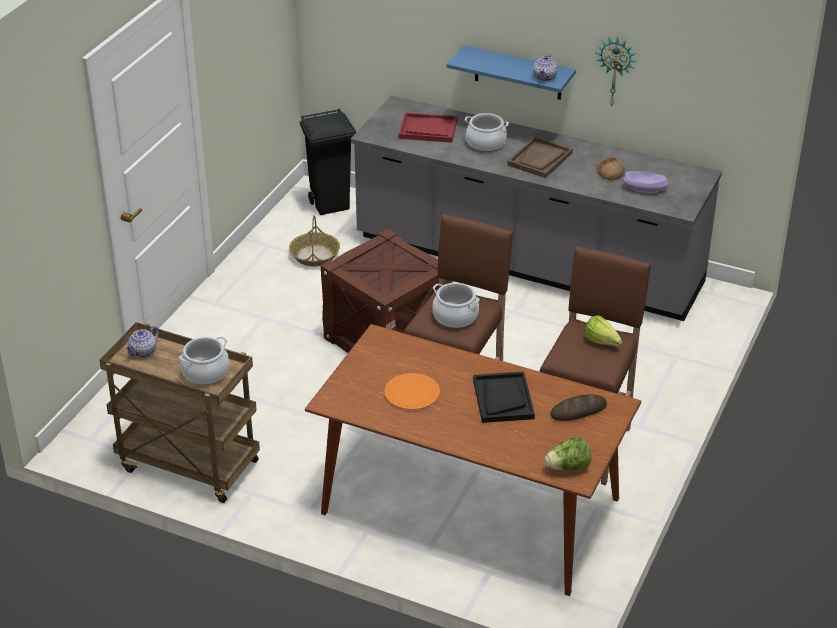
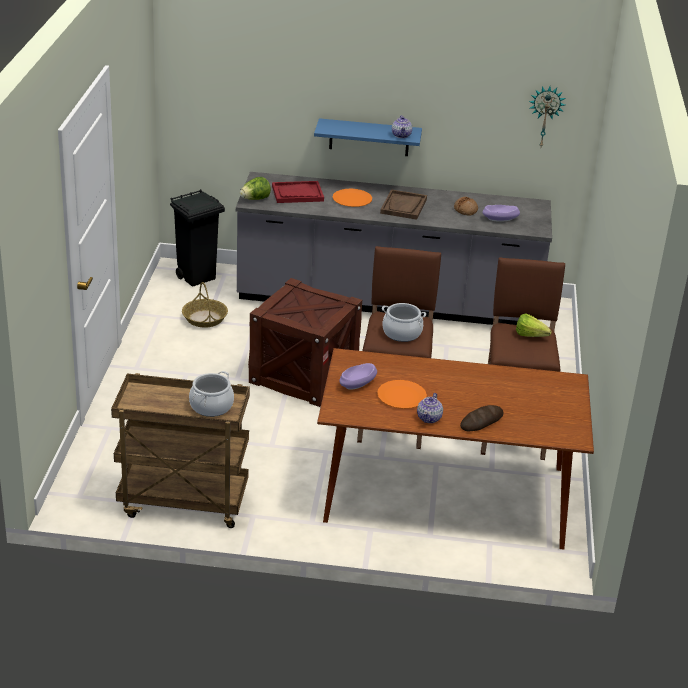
camera: 20 degrees left, 5 degrees down
teapot [124,326,159,358] -> teapot moved to [417,393,443,423]
cooking pot [465,113,509,152] -> orange plate [333,189,372,207]
black tray [473,372,535,423] -> none
lettuce [545,437,591,471] -> lettuce moved to [240,177,271,200]
bread [550,394,607,421] -> bread moved to [460,405,504,431]
wall clock [596,38,637,107] -> wall clock moved to [529,86,565,147]
none -> purple bowl [339,363,377,390]

